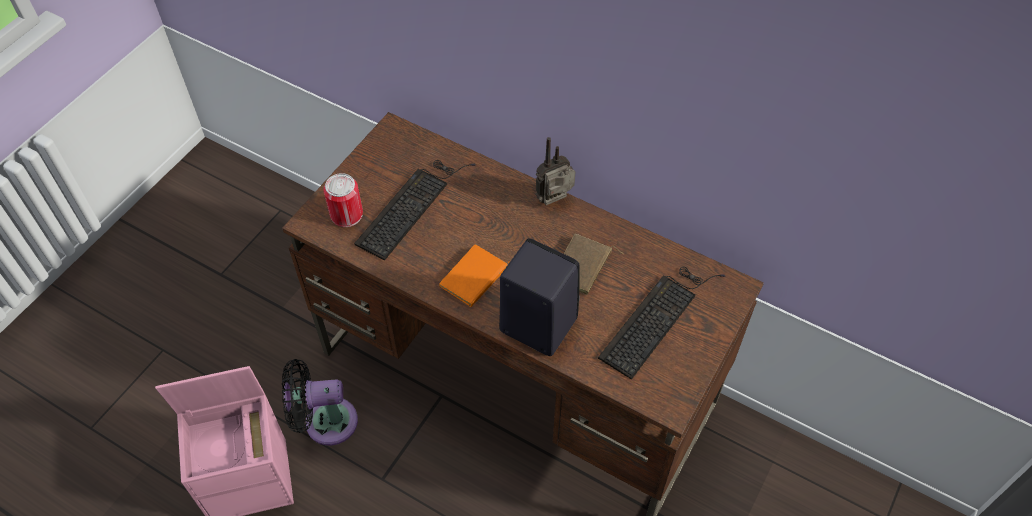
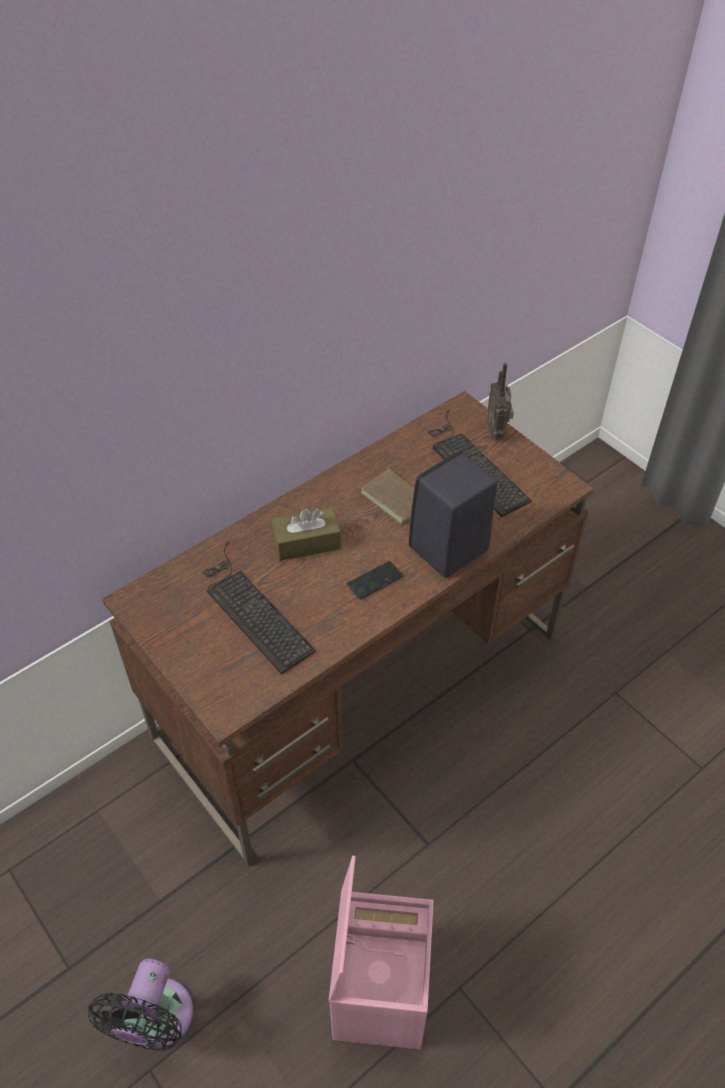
camera: 70 degrees left, 5 degrees down
black fan [282,359,358,446] -> black fan moved to [88,958,193,1051]
can [324,173,363,227] -> none
orange book [439,244,510,307] -> phone [347,561,403,600]
radio [535,137,575,205] -> radio moved to [487,363,514,438]
none -> brown tissue box [271,507,341,561]

